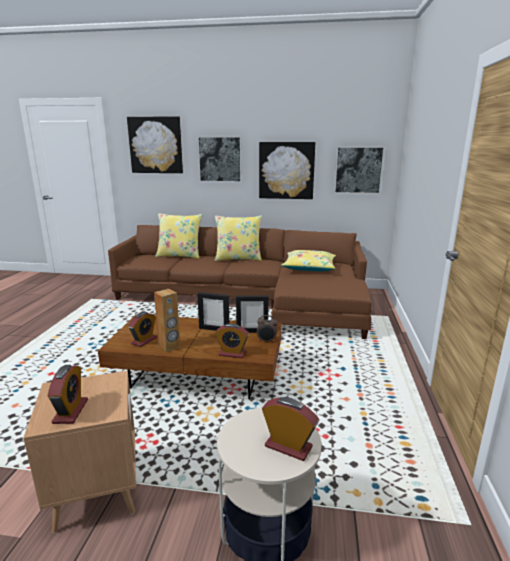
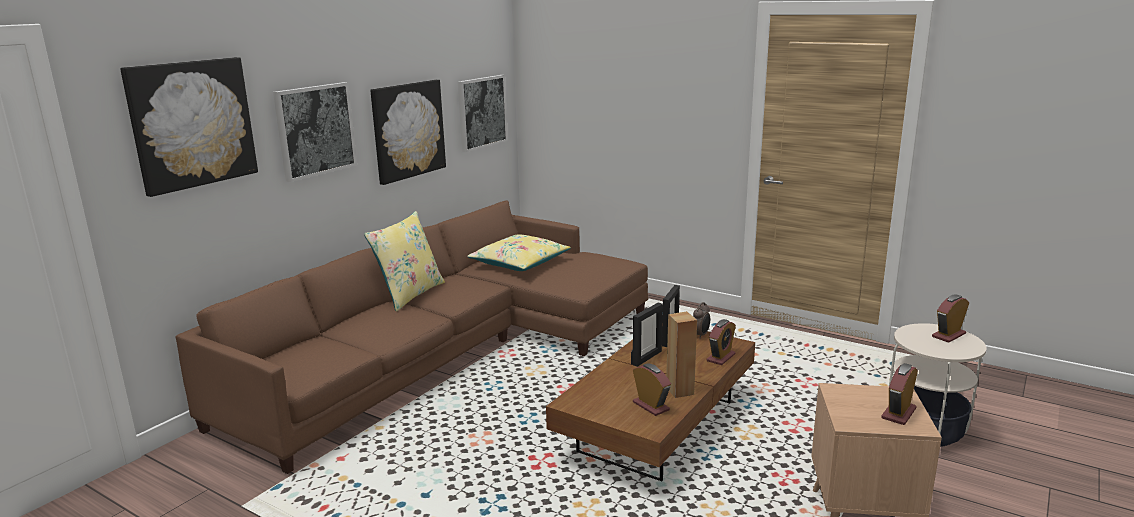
camera: 65 degrees left, 0 degrees up
alarm clock [48,365,88,424] -> alarm clock turned 75 degrees counterclockwise [881,363,918,425]
yellow pillow [155,213,202,259] -> none

